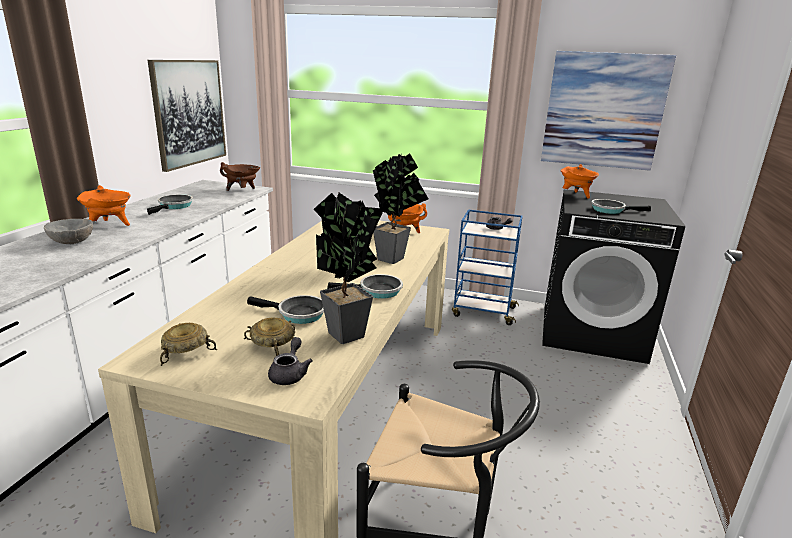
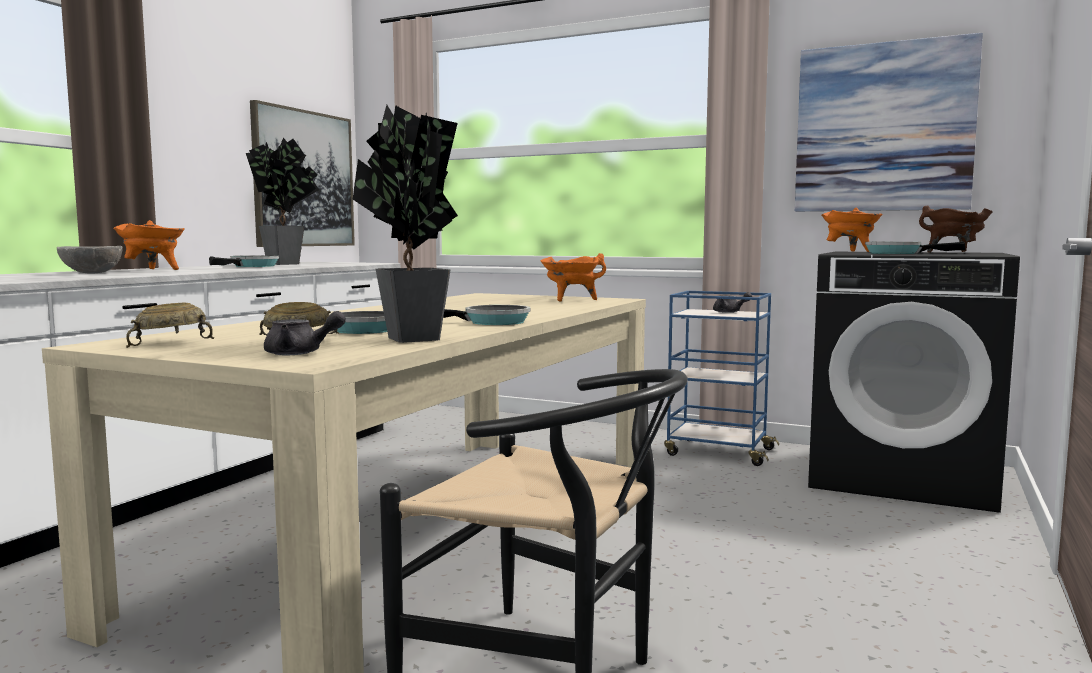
camera: 10 degrees right, 15 degrees down
brown cooking pot [220,162,260,191] -> brown cooking pot moved to [919,205,993,252]
grey teapot [268,337,312,385] -> grey teapot turned 75 degrees clockwise [264,311,346,355]
potted plant [373,153,428,264] -> potted plant moved to [246,138,319,265]

